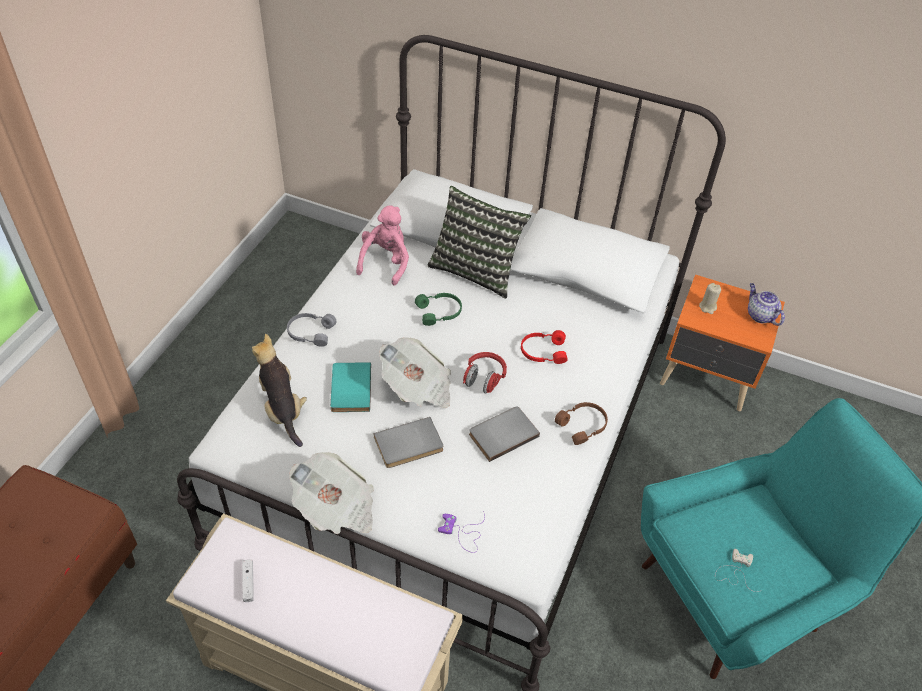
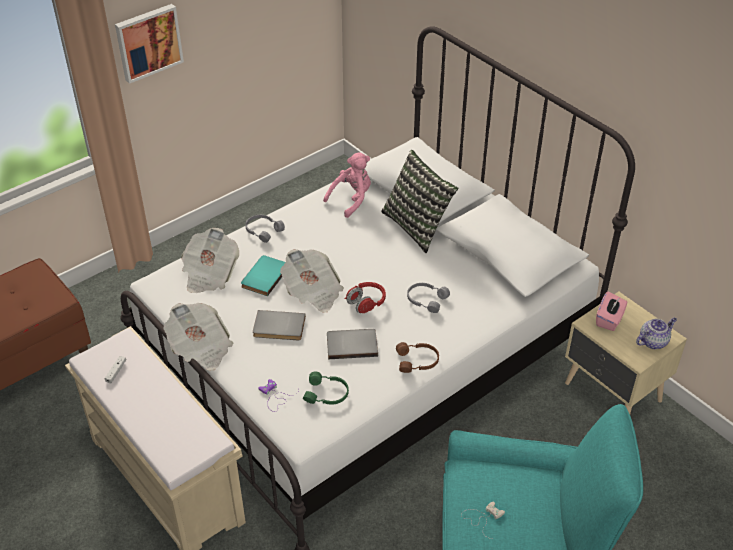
camera: 30 degrees right, 5 degrees down
plush toy [252,334,307,447] -> newspaper [181,228,239,293]
green headphones [415,293,462,326] -> green headphones moved to [303,372,349,405]
red headphones [521,330,568,364] -> grey headphones [407,283,450,313]
orange nightstand [660,274,785,411] -> beige nightstand [565,291,687,414]
beige candle [699,283,721,314] -> pink tissue box [596,292,627,331]
teapot [748,283,785,326] -> teapot turned 60 degrees clockwise [636,318,677,349]
none -> picture [115,4,184,84]

